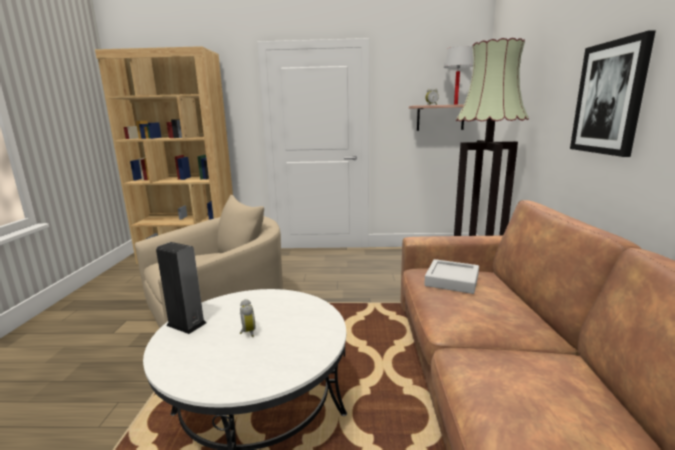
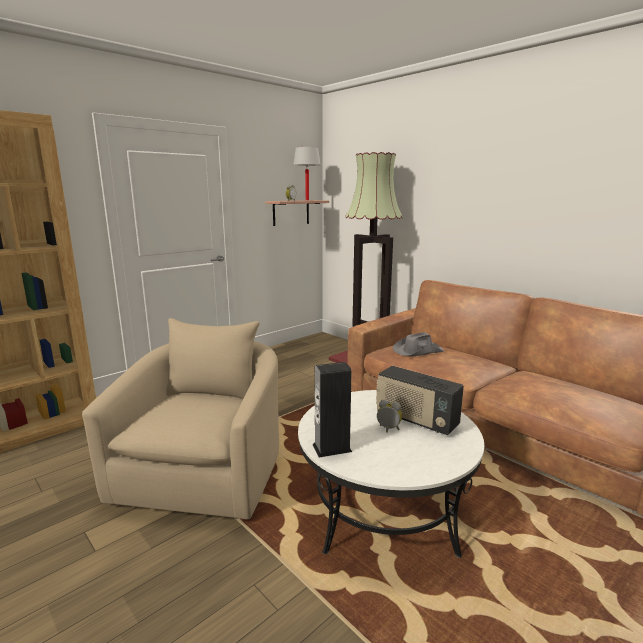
camera: 45 degrees left, 0 degrees up
grey tray [424,259,479,294] -> grey hat [393,332,444,356]
picture [570,30,656,157] -> none
none -> radio [376,366,464,435]

